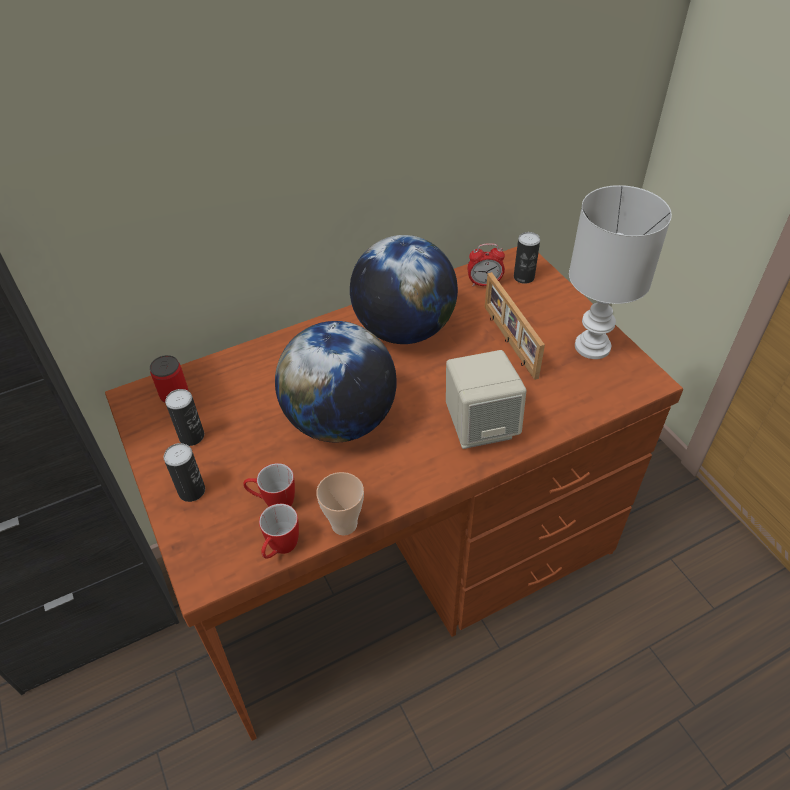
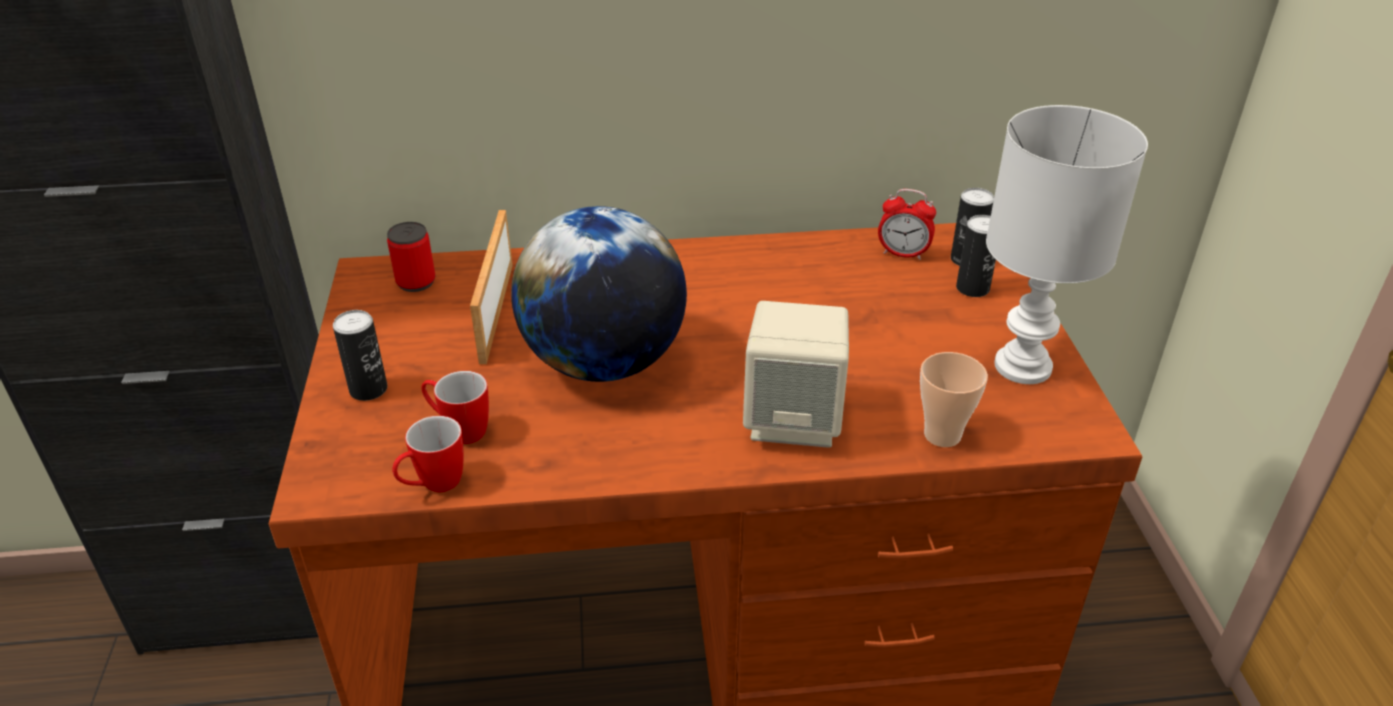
camera: 20 degrees right, 10 degrees down
can [165,389,204,446] -> can moved to [956,215,996,297]
cup [316,472,364,536] -> cup moved to [920,352,988,447]
globe [350,235,458,344] -> none
picture frame [485,272,545,380] -> picture frame moved to [470,210,513,364]

